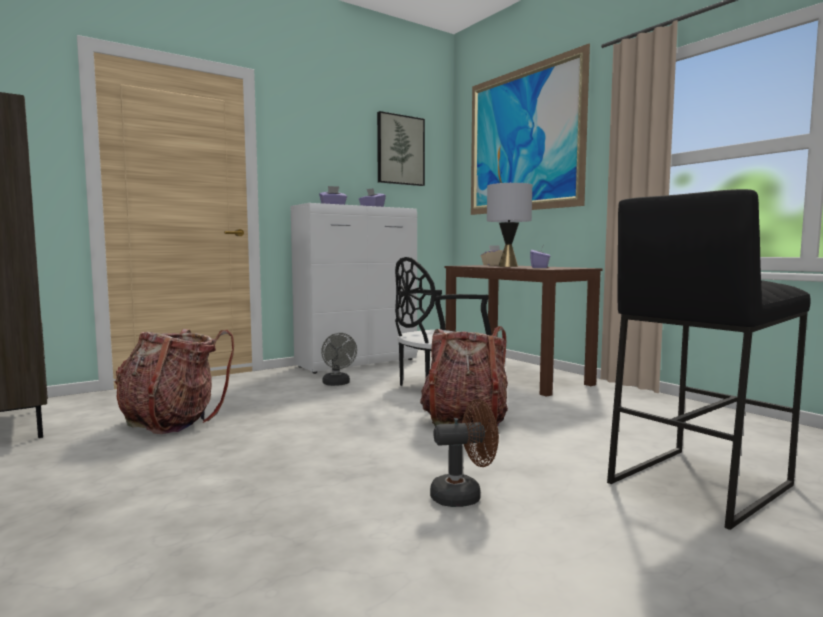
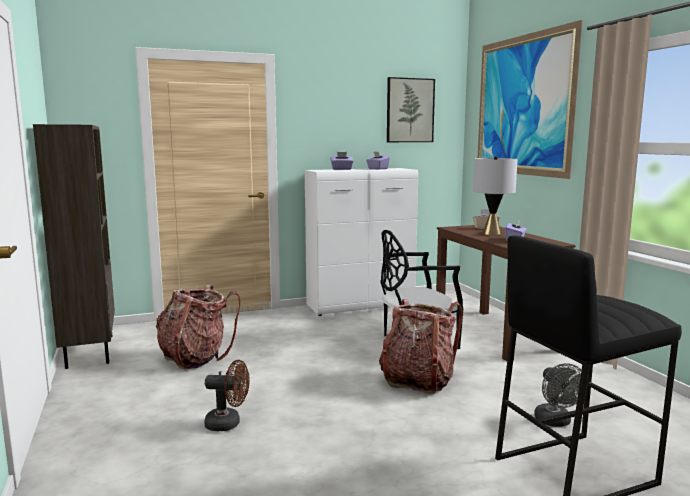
camera: 15 degrees right, 5 degrees up
grey fan [321,333,357,386] -> grey fan moved to [534,363,582,427]
brown fan [430,399,499,507] -> brown fan moved to [204,360,249,431]

